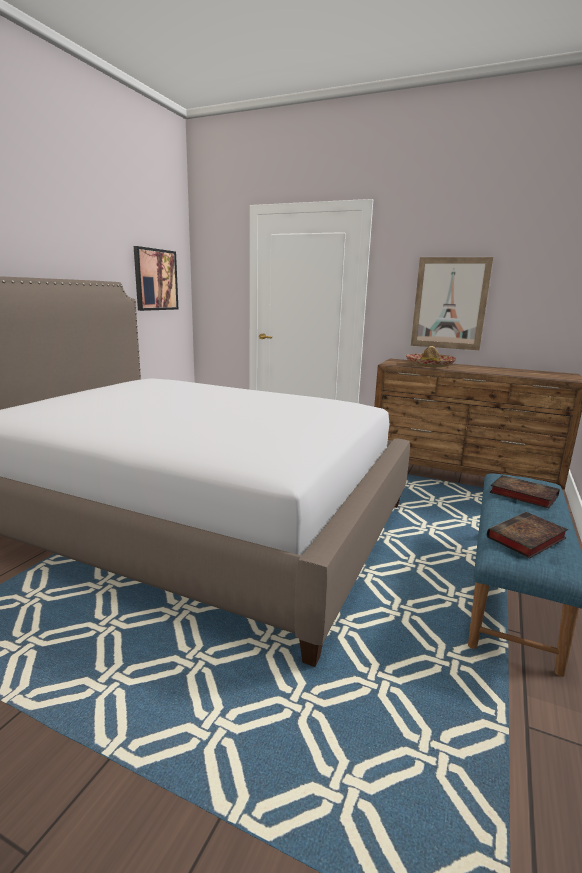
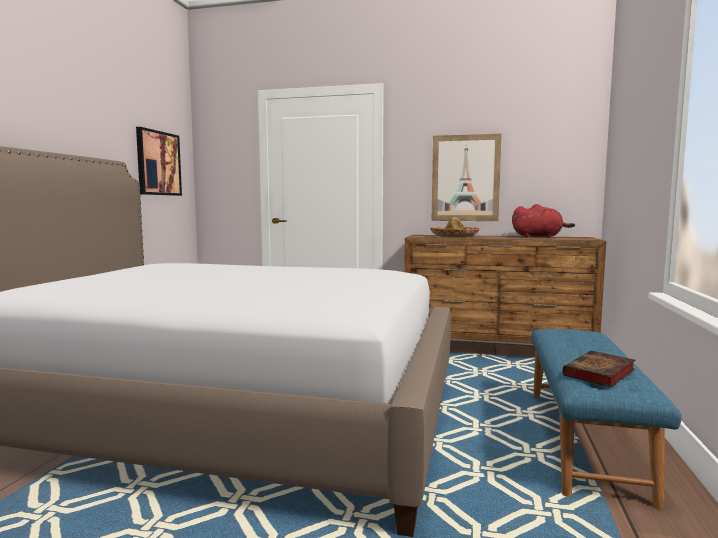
camera: 10 degrees left, 10 degrees down
book [489,475,560,508] -> none
none -> red plush toy [512,204,575,238]

